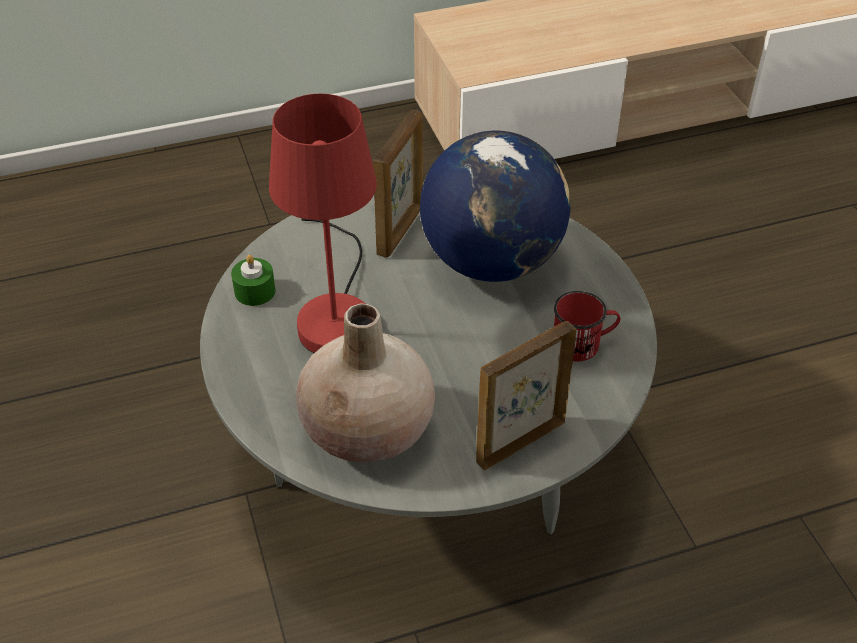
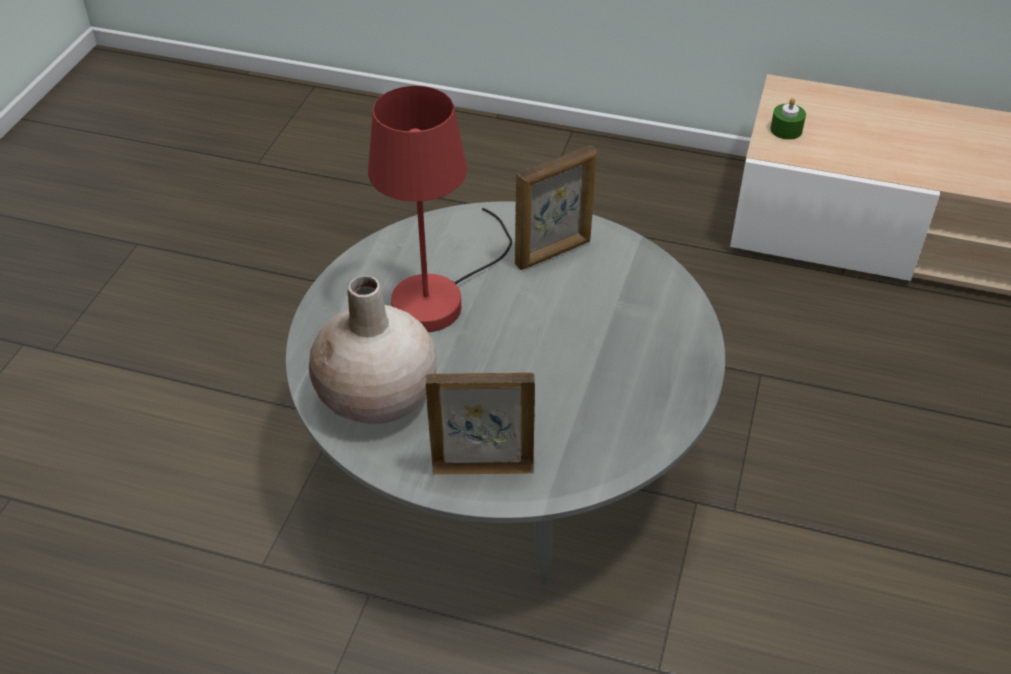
camera: 35 degrees right, 0 degrees up
green candle [231,255,275,306] -> green candle moved to [770,98,806,140]
globe [420,130,571,282] -> none
red mug [554,291,620,361] -> none

